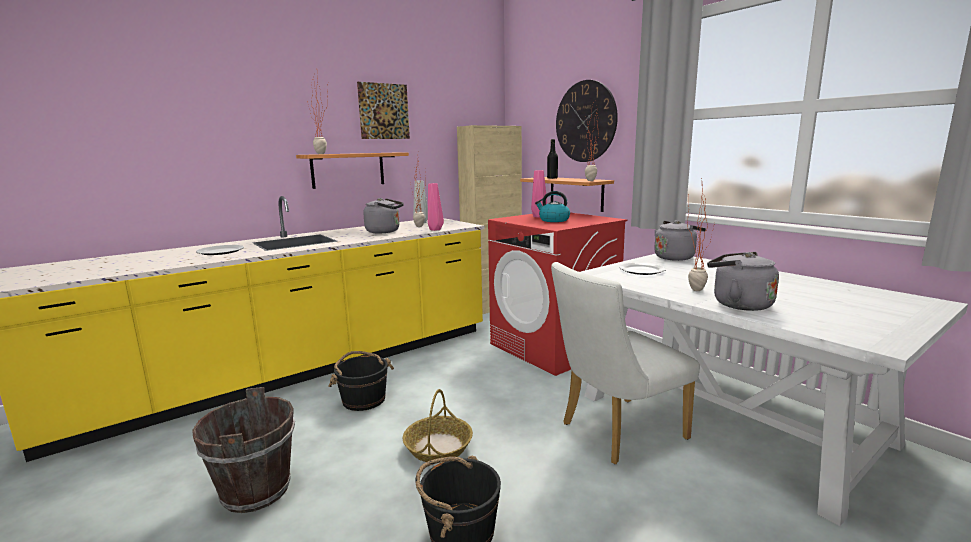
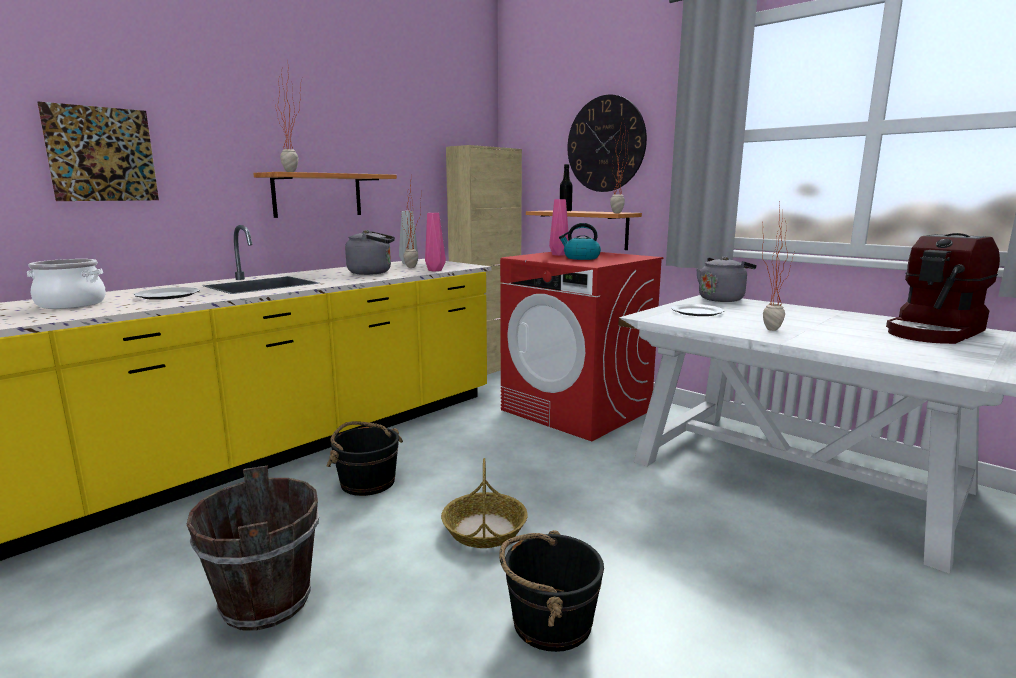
camera: 10 degrees left, 0 degrees up
picture [357,82,410,139] -> picture moved to [37,102,159,201]
white chair [551,262,700,464] -> none
grey kettle [707,252,779,311] -> none
none -> cooking pot [27,259,106,309]
none -> coffee machine [886,233,1000,344]

